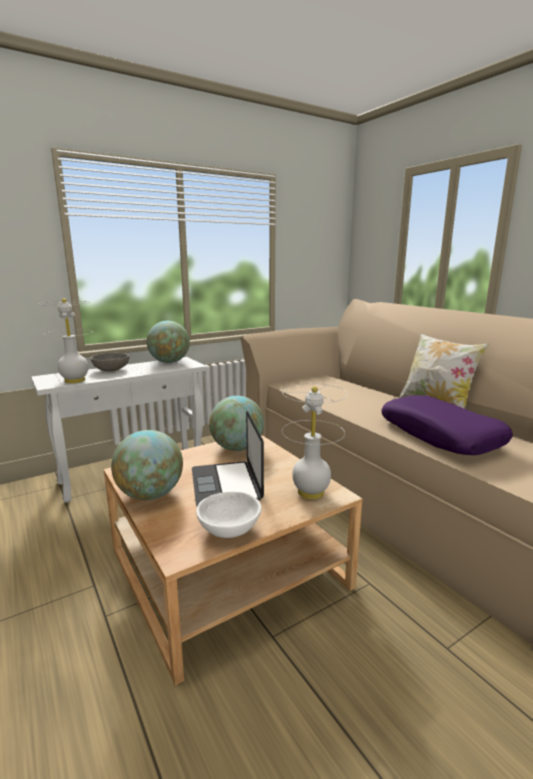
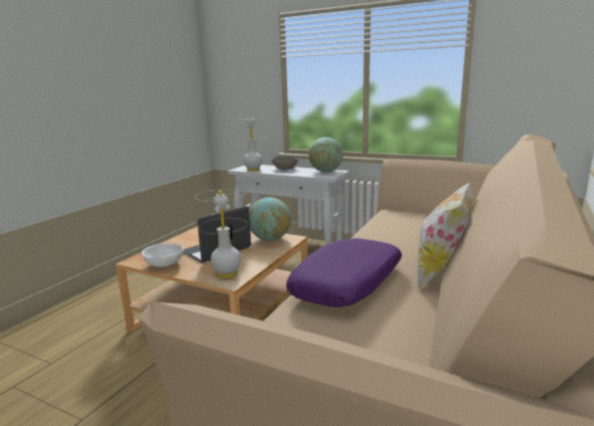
camera: 60 degrees right, 0 degrees up
globe [111,430,183,500] -> none

